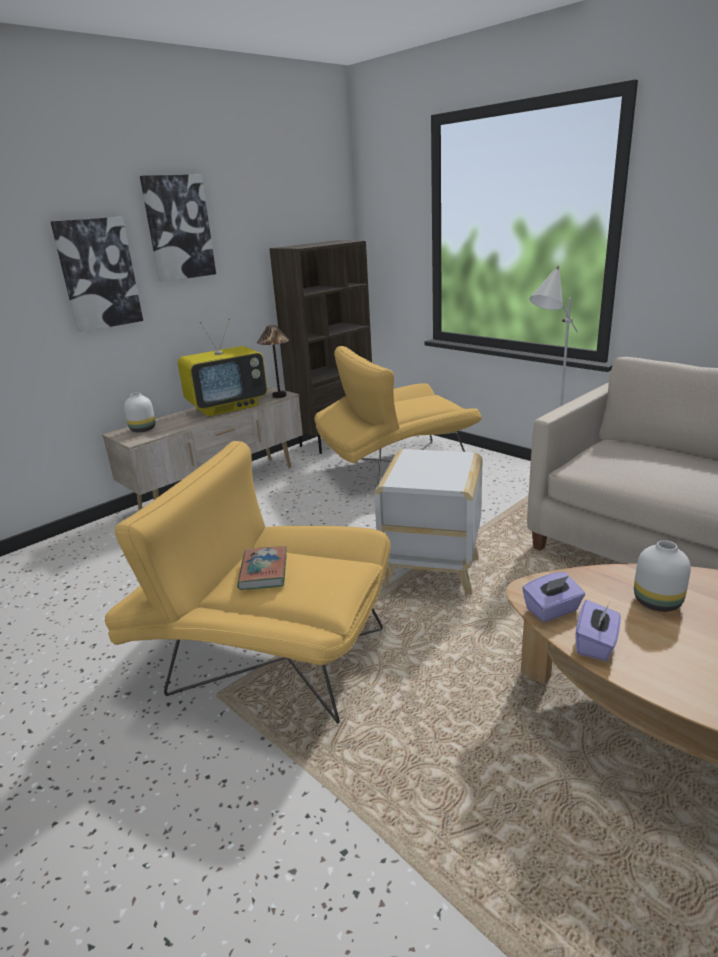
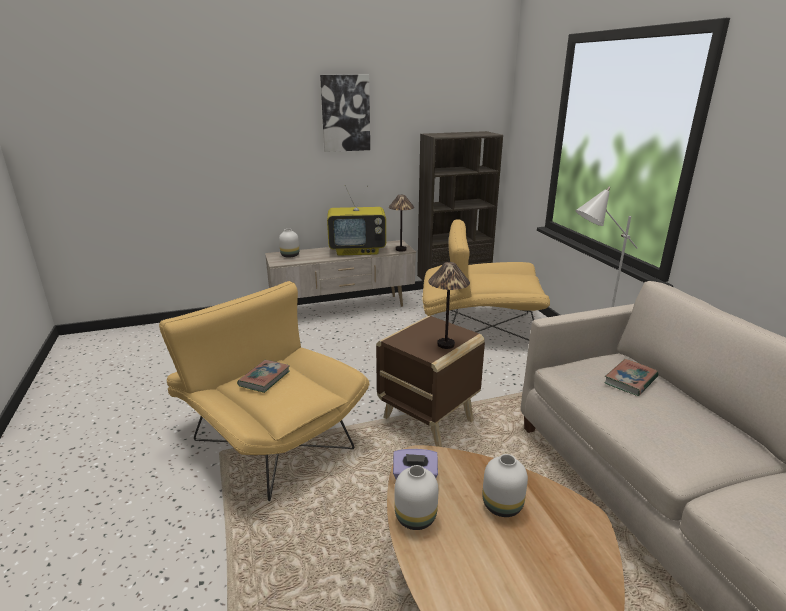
camera: 25 degrees right, 0 degrees up
picture [50,217,143,332] -> none
white side table [374,449,483,595] -> brown side table [376,316,485,447]
purple tissue box [576,600,621,661] -> white vase [394,465,438,530]
none -> table lamp [428,262,470,349]
none -> book [605,359,659,396]

